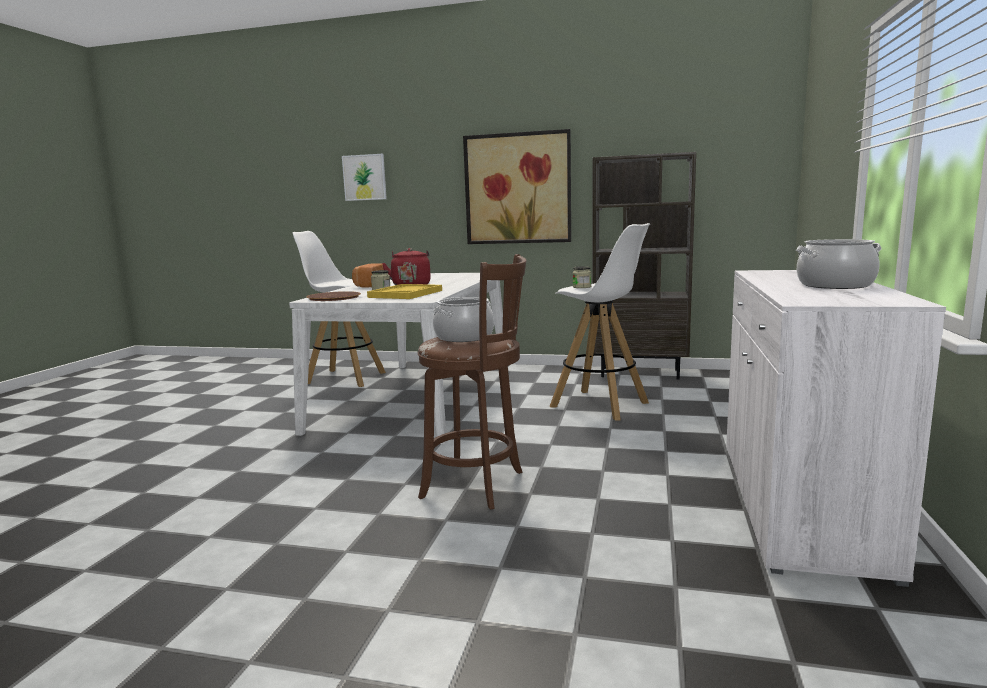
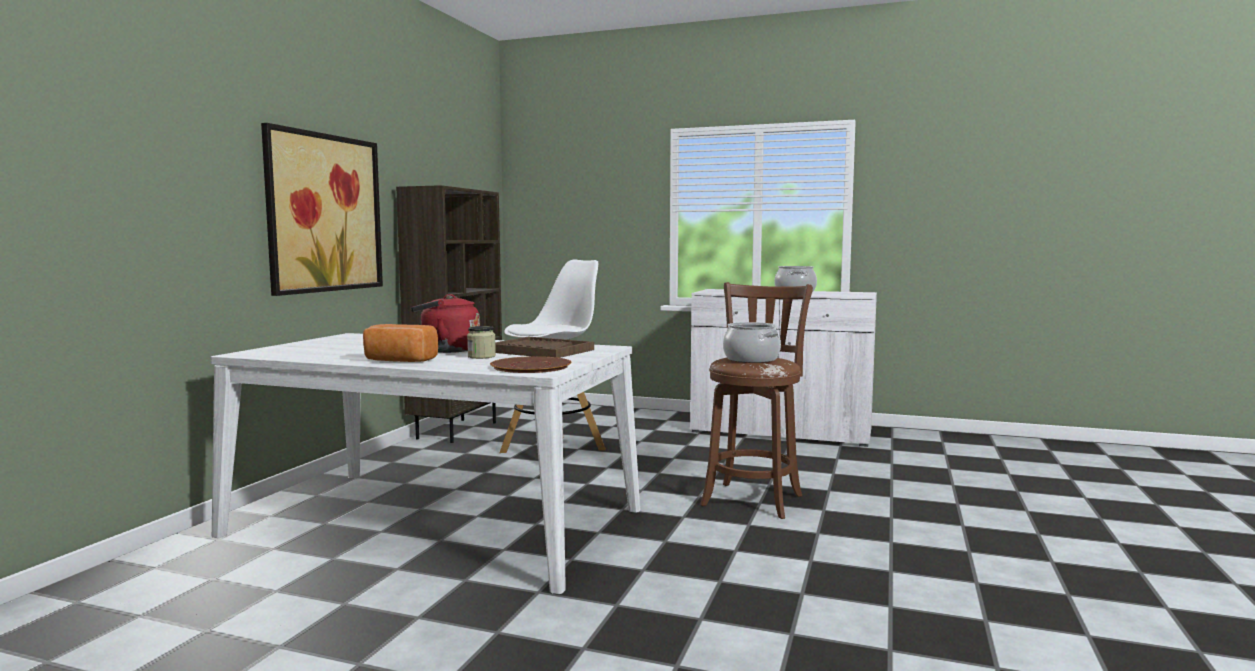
camera: 85 degrees left, 5 degrees down
white stool [293,231,386,387] -> none
picture [342,154,387,201] -> none
yellow tray [367,284,442,299] -> brown tray [495,337,594,358]
jar [572,266,591,288] -> none

